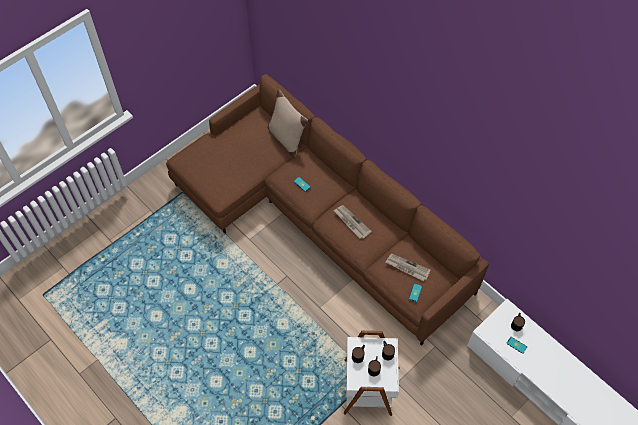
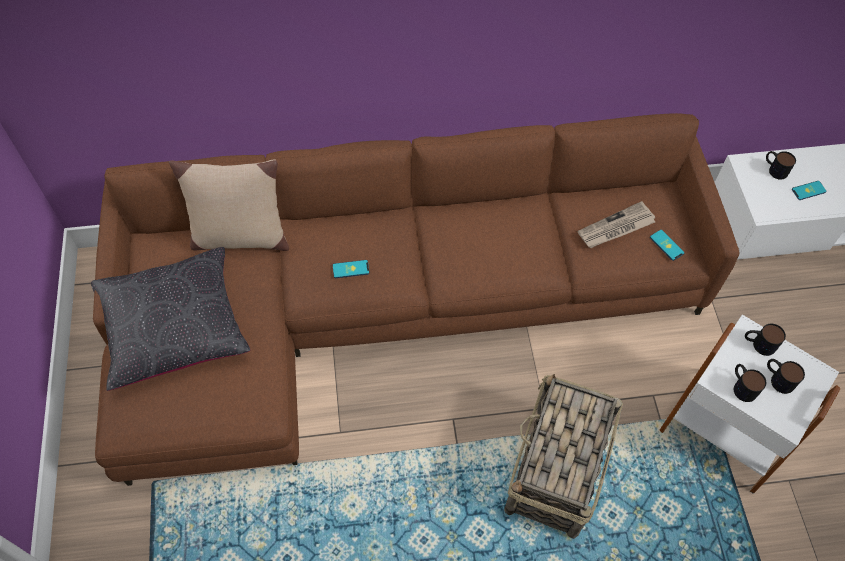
camera: 55 degrees left, 0 degrees up
newspaper [333,205,372,239] -> none
none -> black pillow [91,247,250,391]
none -> basket [504,374,623,539]

